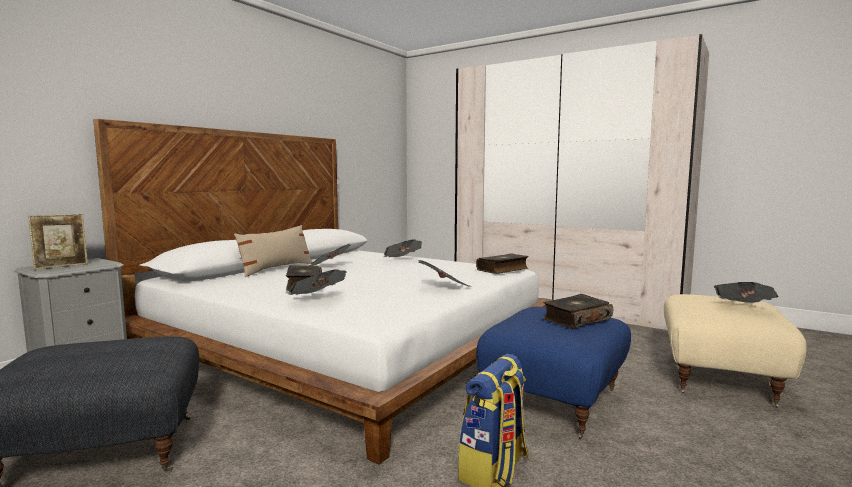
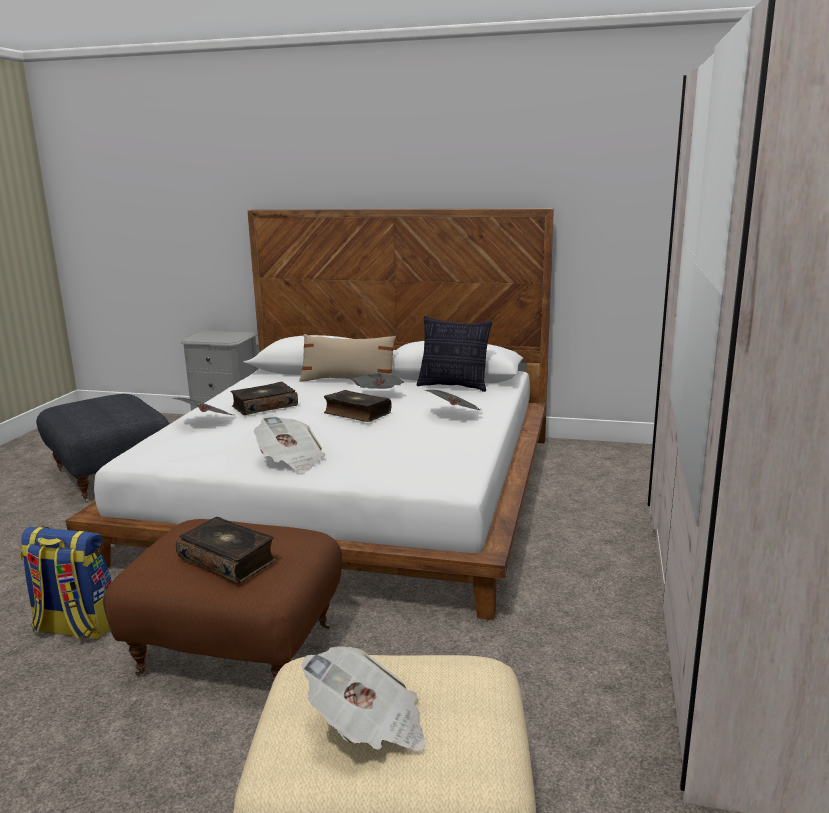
camera: 70 degrees right, 10 degrees up
picture frame [28,214,88,270] -> none
book [476,253,529,274] -> book moved to [324,390,391,422]
blue ottoman [476,307,631,439] -> brown ottoman [103,519,342,679]
none -> pillow [417,316,492,392]

